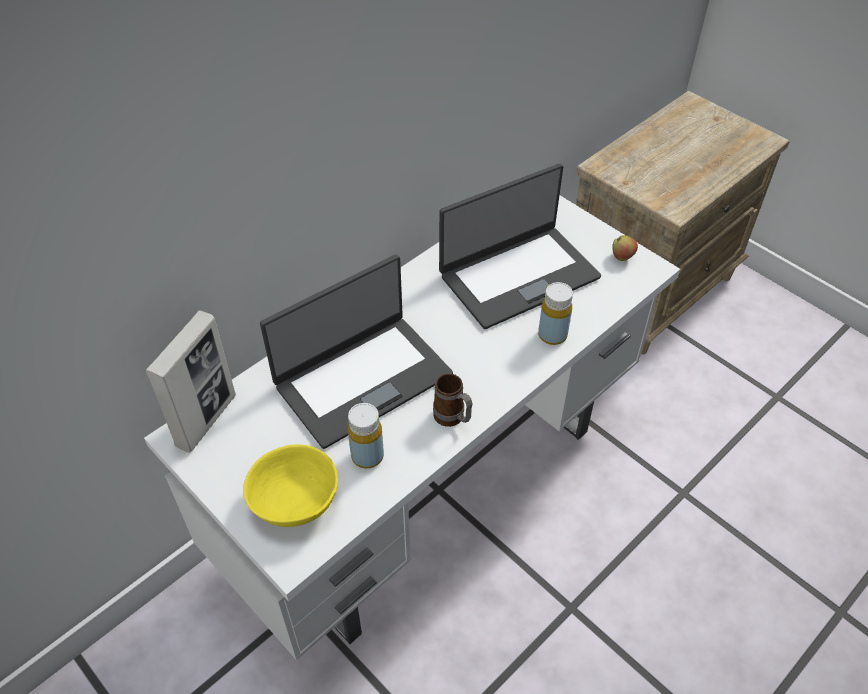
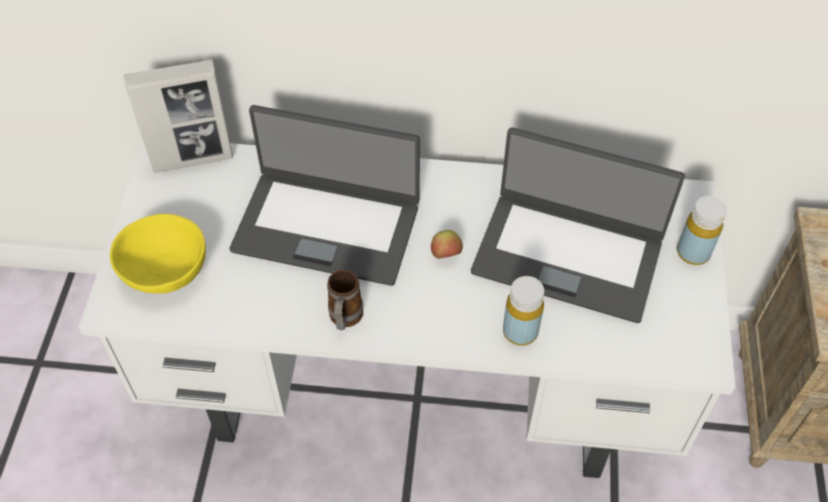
camera: 50 degrees right, 5 degrees up
yellow bottle [348,403,384,468] -> yellow bottle moved to [677,196,727,265]
apple [612,235,638,261] -> apple moved to [431,230,463,259]

